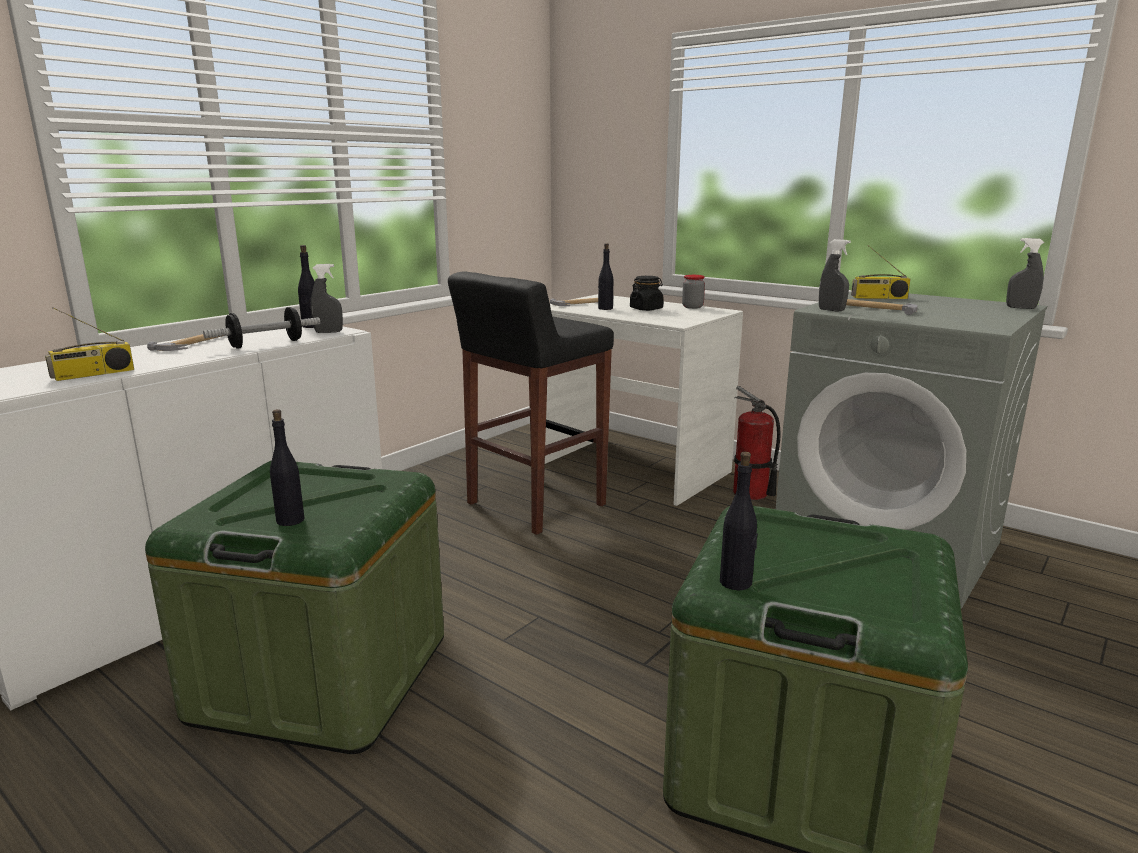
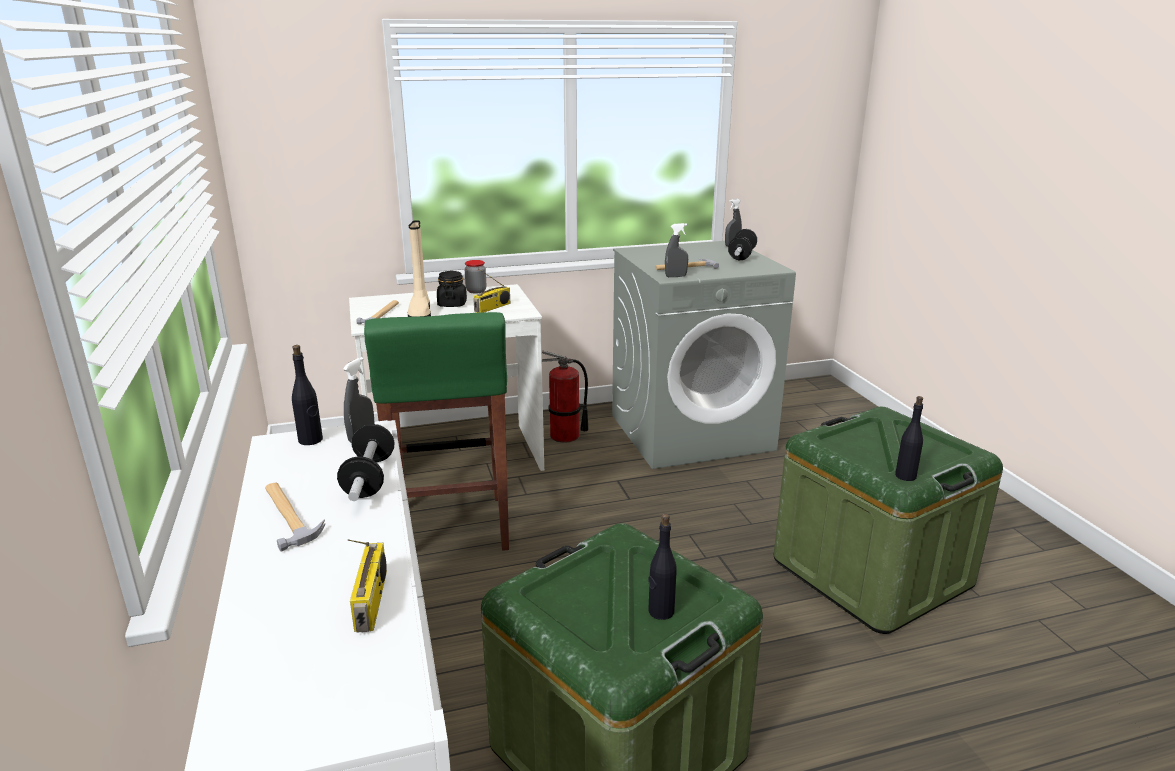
camera: 55 degrees left, 5 degrees up
black stool [448,271,614,535] -> green stool [364,312,509,551]
black bottle [598,243,613,310] -> beige boot [408,220,431,317]
radio [851,245,911,299] -> radio moved to [473,268,510,313]
none -> dumbbell [728,229,757,260]

